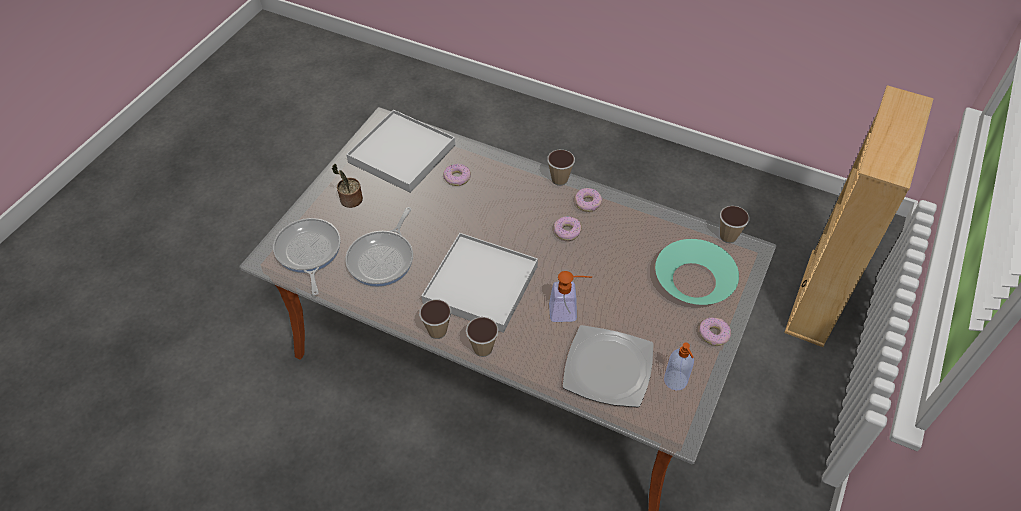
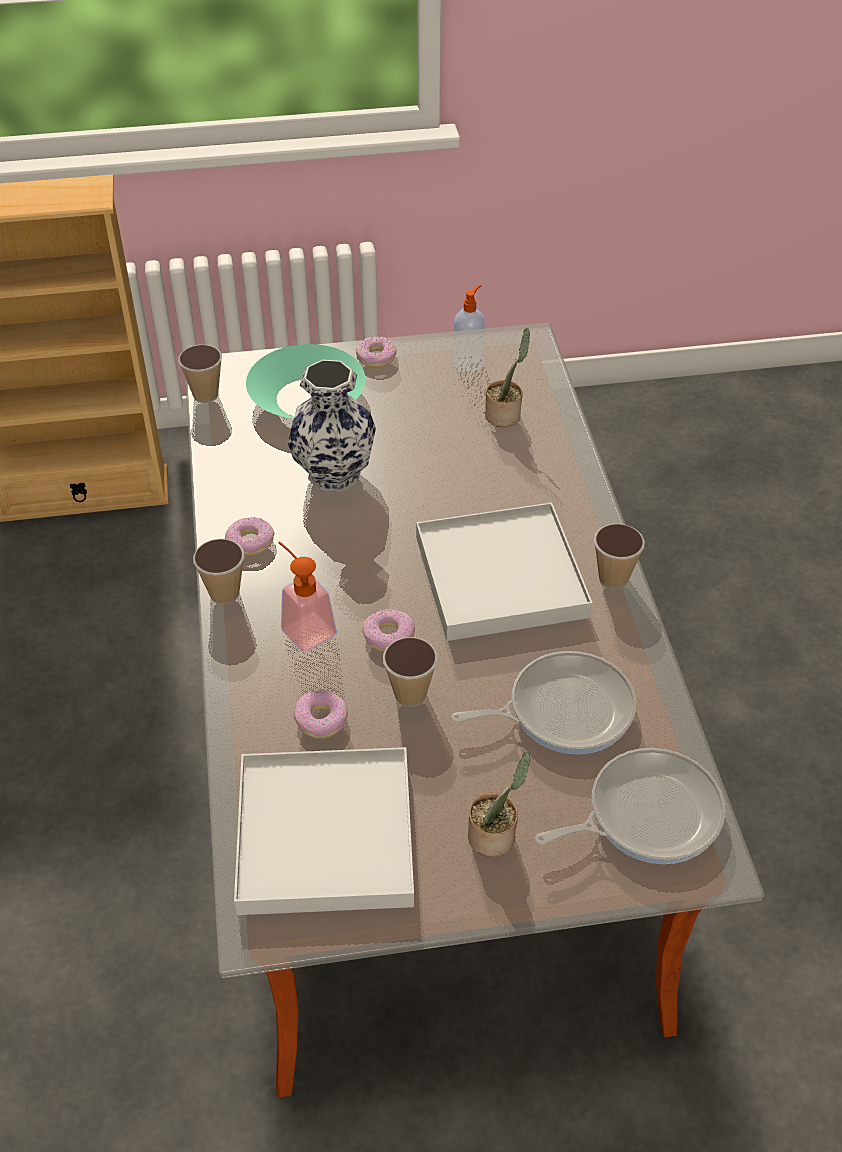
camera: 125 degrees left, 5 degrees down
frying pan [273,218,341,295] -> frying pan turned 150 degrees counterclockwise [535,748,725,864]
cup [466,317,499,357] -> cup moved to [383,637,438,707]
soap dispenser [549,271,592,322] -> soap dispenser moved to [279,542,337,653]
donut [553,216,582,241] -> donut moved to [362,609,415,652]
plate [562,325,654,407] -> potted plant [485,328,530,427]
none -> vase [288,360,376,492]

